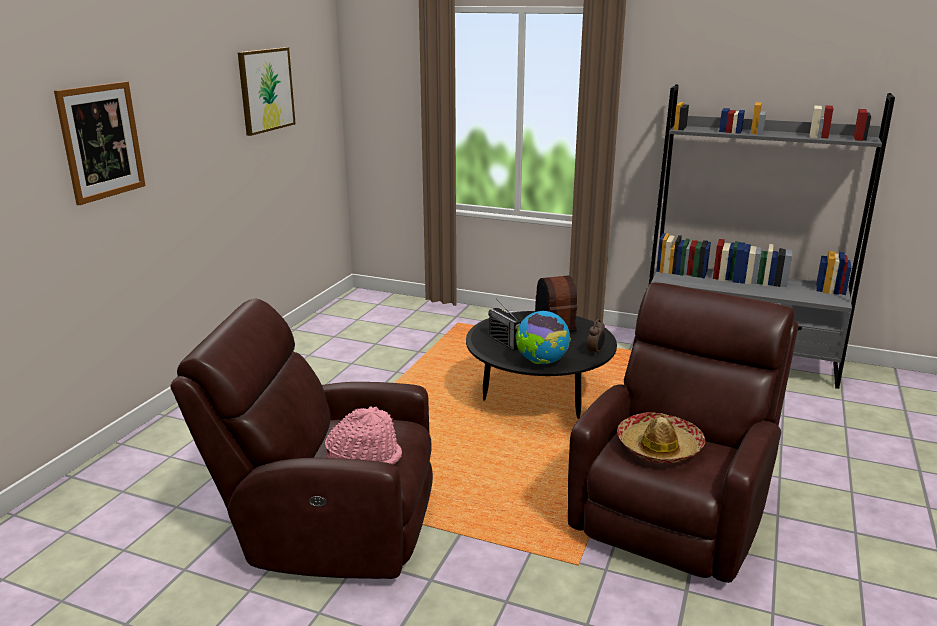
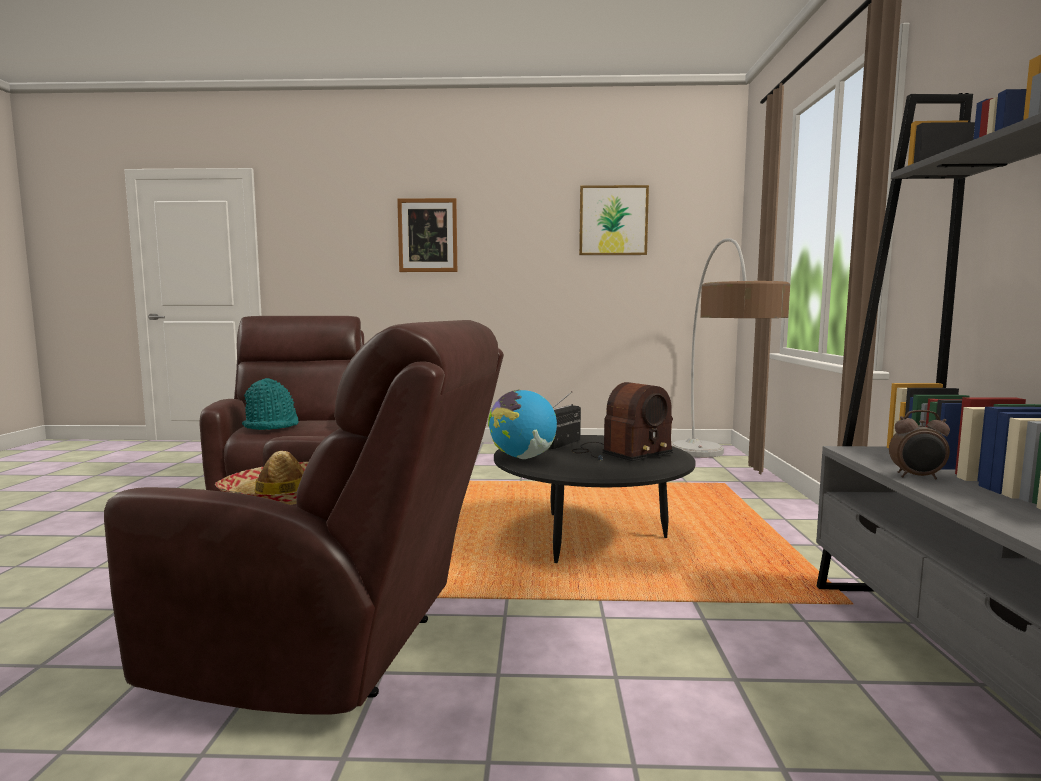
camera: 70 degrees right, 15 degrees down
pink hat [325,406,402,465] -> turquoise hat [242,378,299,430]
alarm clock [587,319,605,356] -> alarm clock moved to [889,410,950,479]
none -> floor lamp [671,238,790,458]

